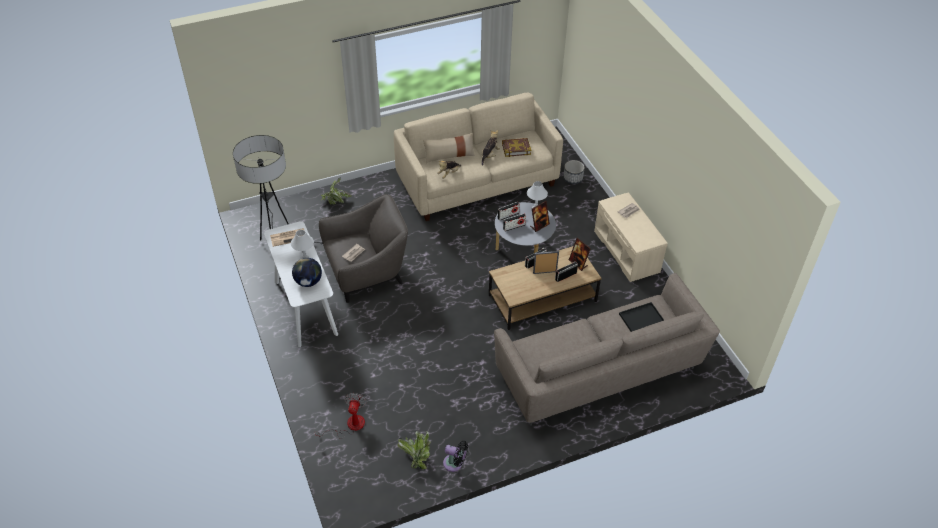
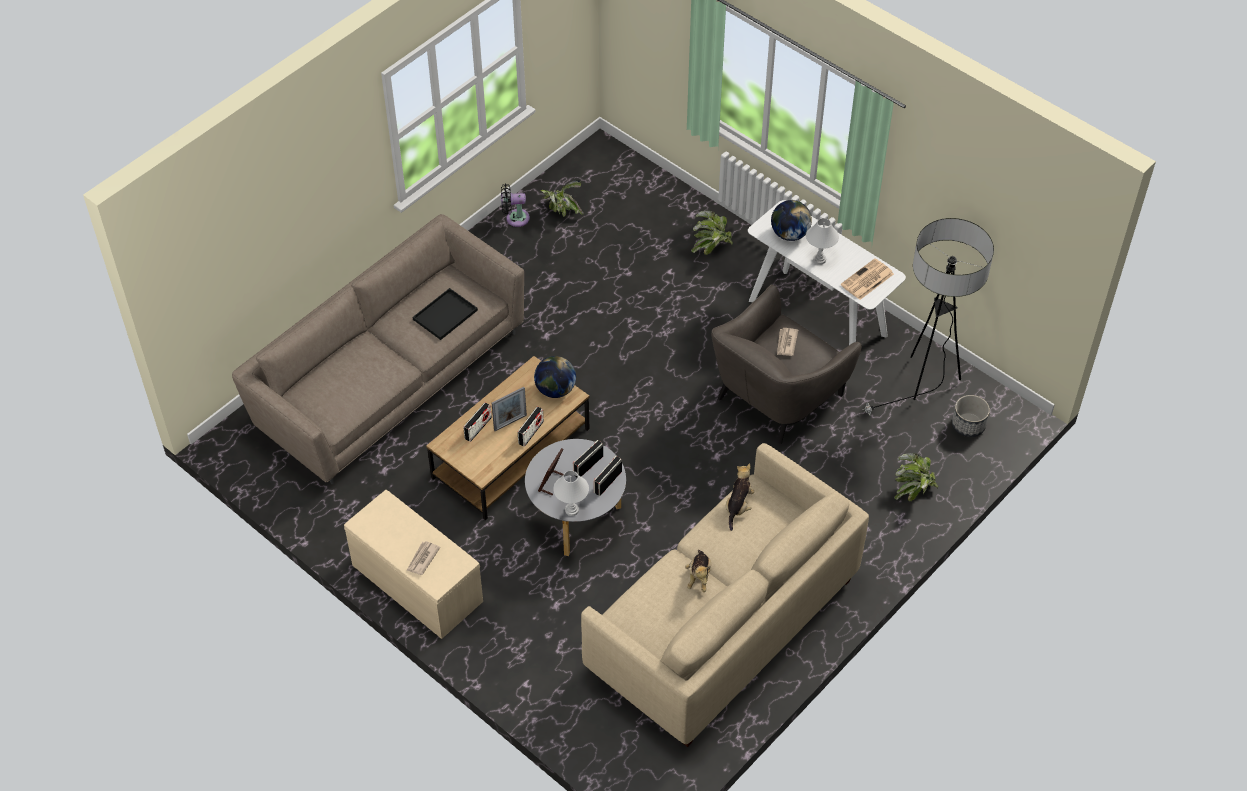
camera: 155 degrees right, 5 degrees up
fan [315,393,367,439] -> none
beige pillow [423,133,475,163] -> none
book [502,138,531,157] -> none
planter [563,160,585,184] -> planter moved to [952,395,990,437]
picture frame [569,238,591,271] -> none
black tray [619,302,664,332] -> black tray moved to [413,288,478,340]
none -> globe [534,356,576,398]
none -> potted plant [691,210,733,255]

